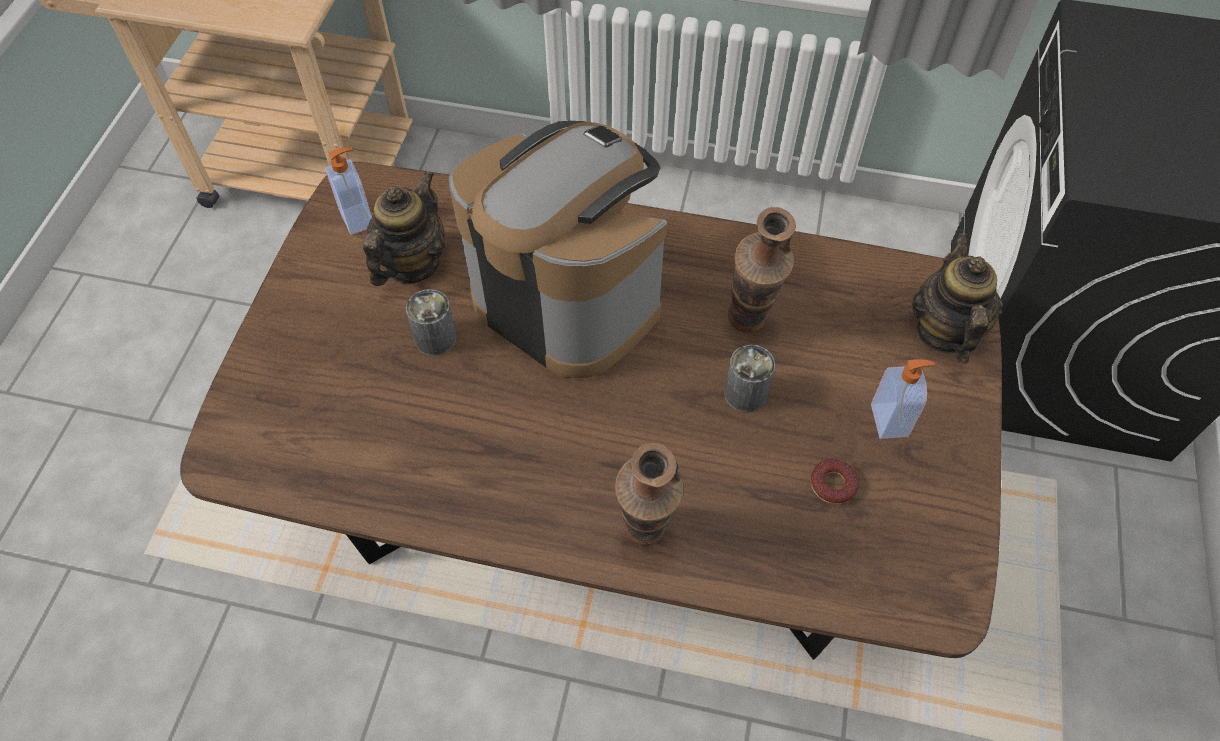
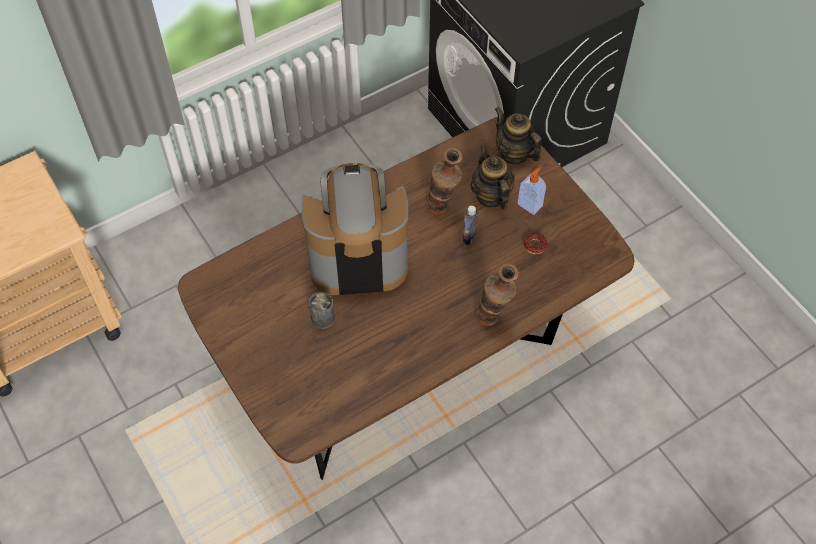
camera: 45 degrees left, 0 degrees up
soap dispenser [325,147,372,235] -> none
teapot [363,171,445,286] -> teapot moved to [471,145,515,210]
can [724,345,775,413] -> bottle [463,206,478,245]

